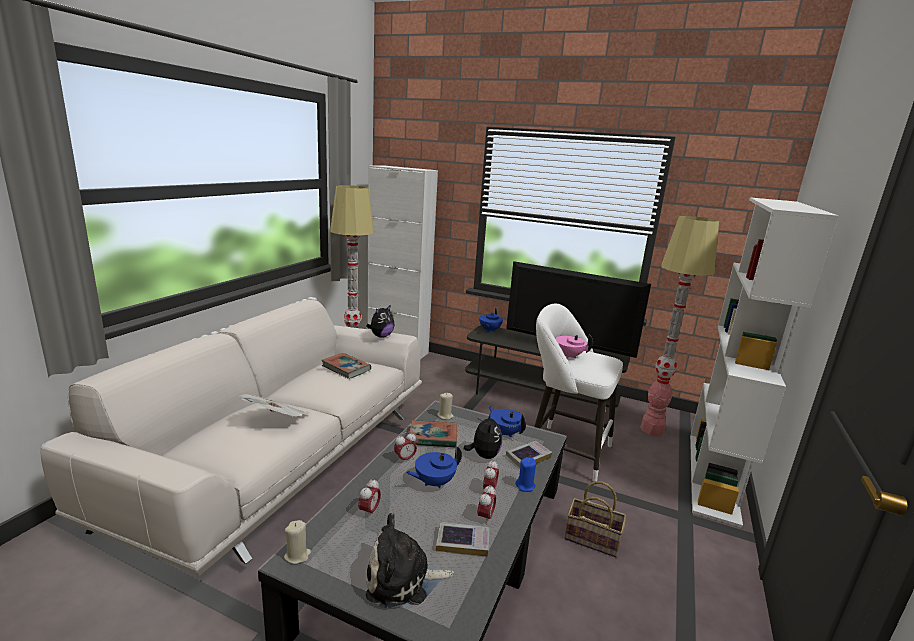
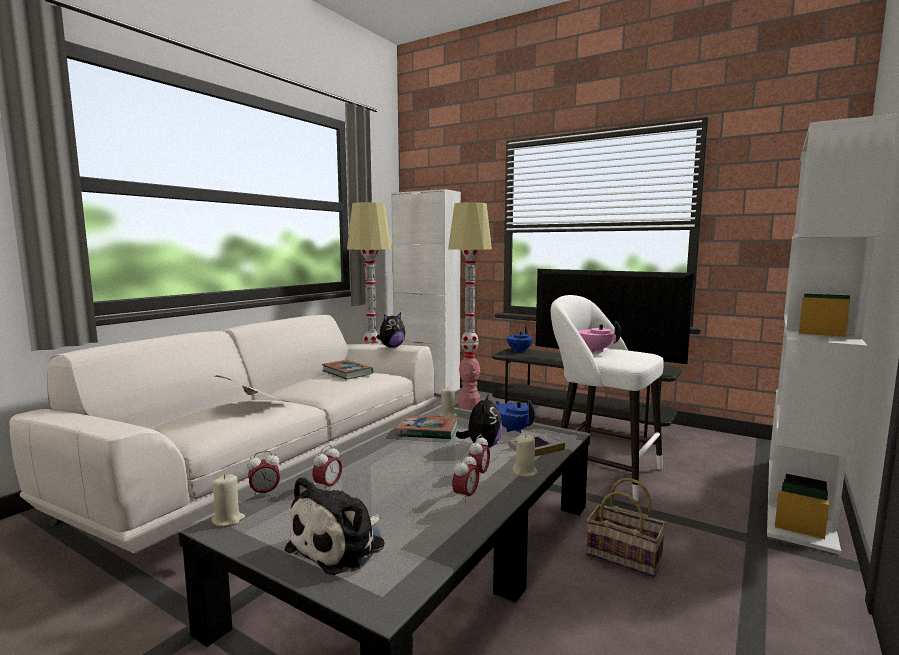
camera: 10 degrees right, 10 degrees down
plush toy [366,513,454,608] -> plush toy turned 60 degrees counterclockwise [284,476,385,575]
alarm clock [394,432,417,463] -> alarm clock moved to [247,451,280,498]
blue teapot [406,446,462,488] -> none
book [436,522,489,557] -> none
blue candle [516,457,536,492] -> beige candle [513,434,538,477]
floor lamp [640,216,719,436] -> floor lamp moved to [448,202,492,410]

